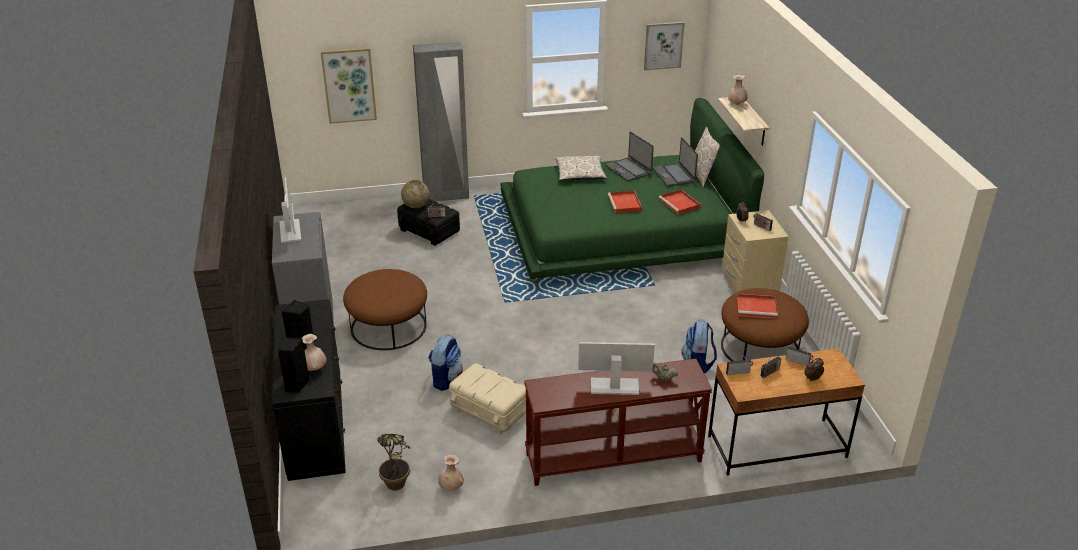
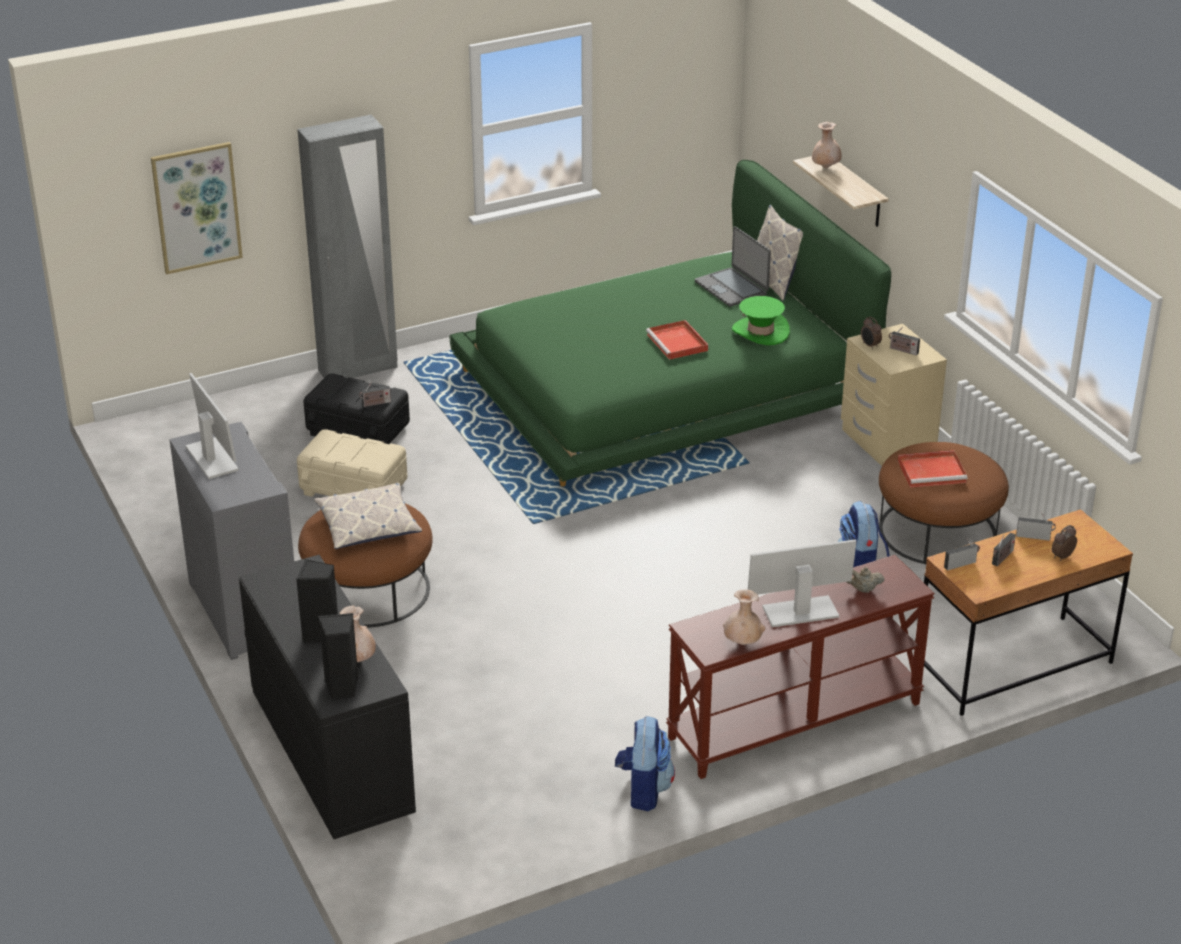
camera: 15 degrees left, 0 degrees up
potted plant [377,434,410,491] -> none
globe [401,180,430,208] -> none
backpack [428,335,463,391] -> backpack moved to [615,716,675,811]
beige vase [438,455,464,491] -> beige vase moved to [723,589,765,645]
beige storage box [449,363,526,434] -> beige storage box moved to [297,429,407,497]
pillow [555,155,607,180] -> pillow moved to [314,483,422,549]
laptop [606,132,654,181] -> none
picture [644,22,685,70] -> none
red tray [659,189,701,215] -> green hat [732,296,790,345]

